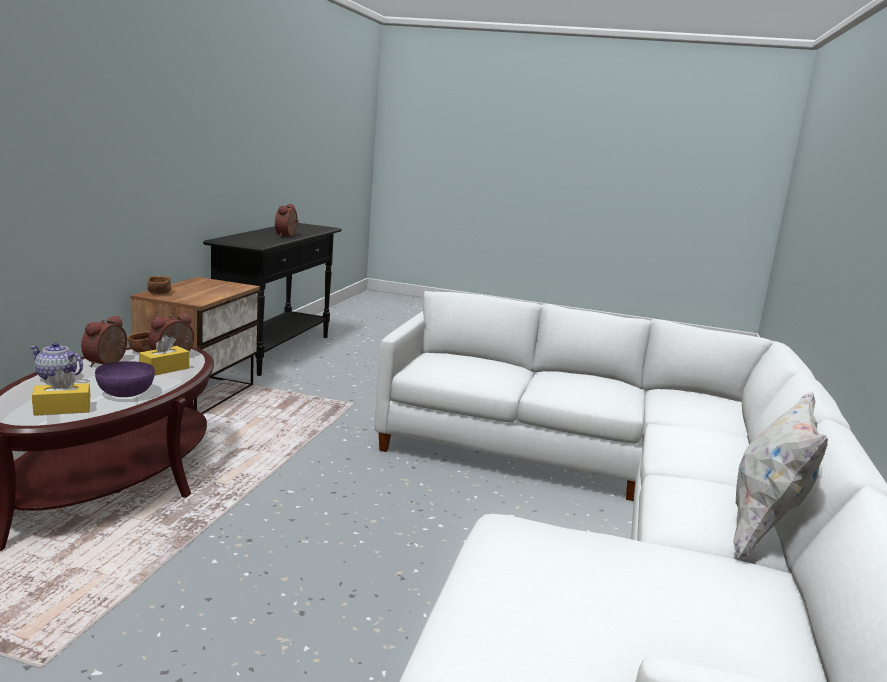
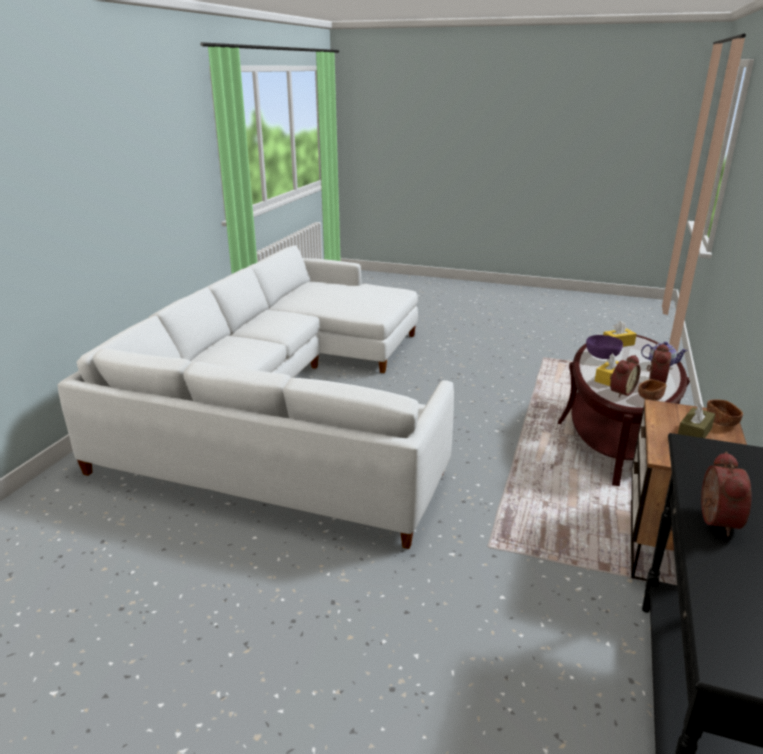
camera: 175 degrees left, 10 degrees up
white pillow [733,391,828,558] -> none
none -> brown tissue box [678,401,715,438]

